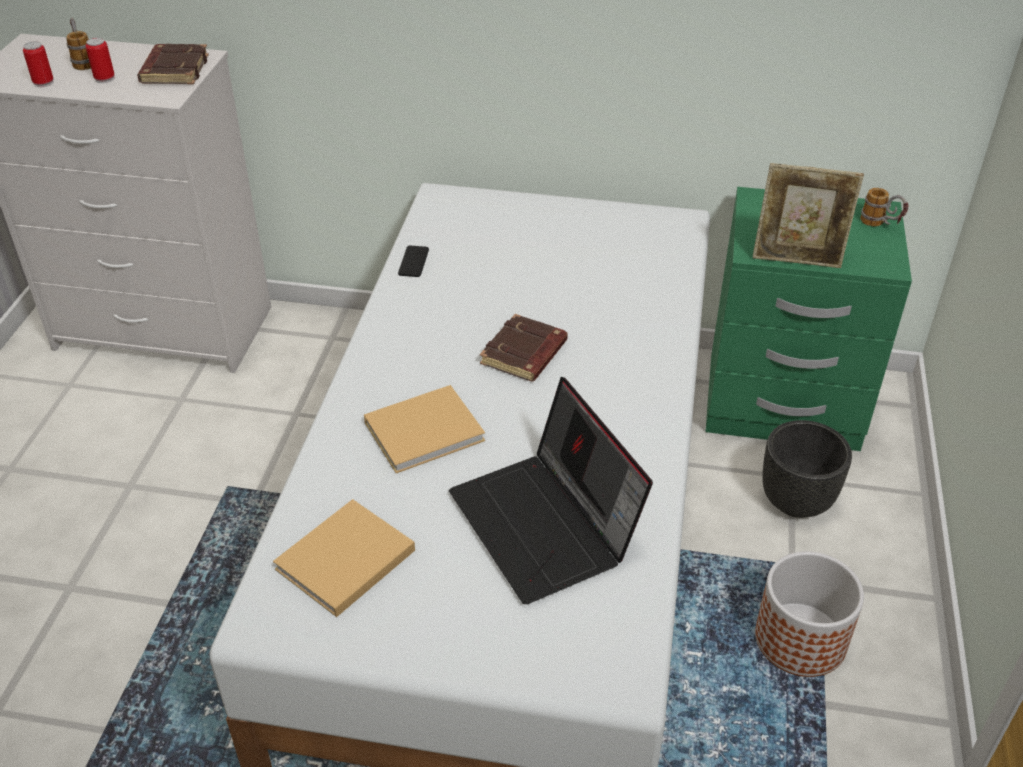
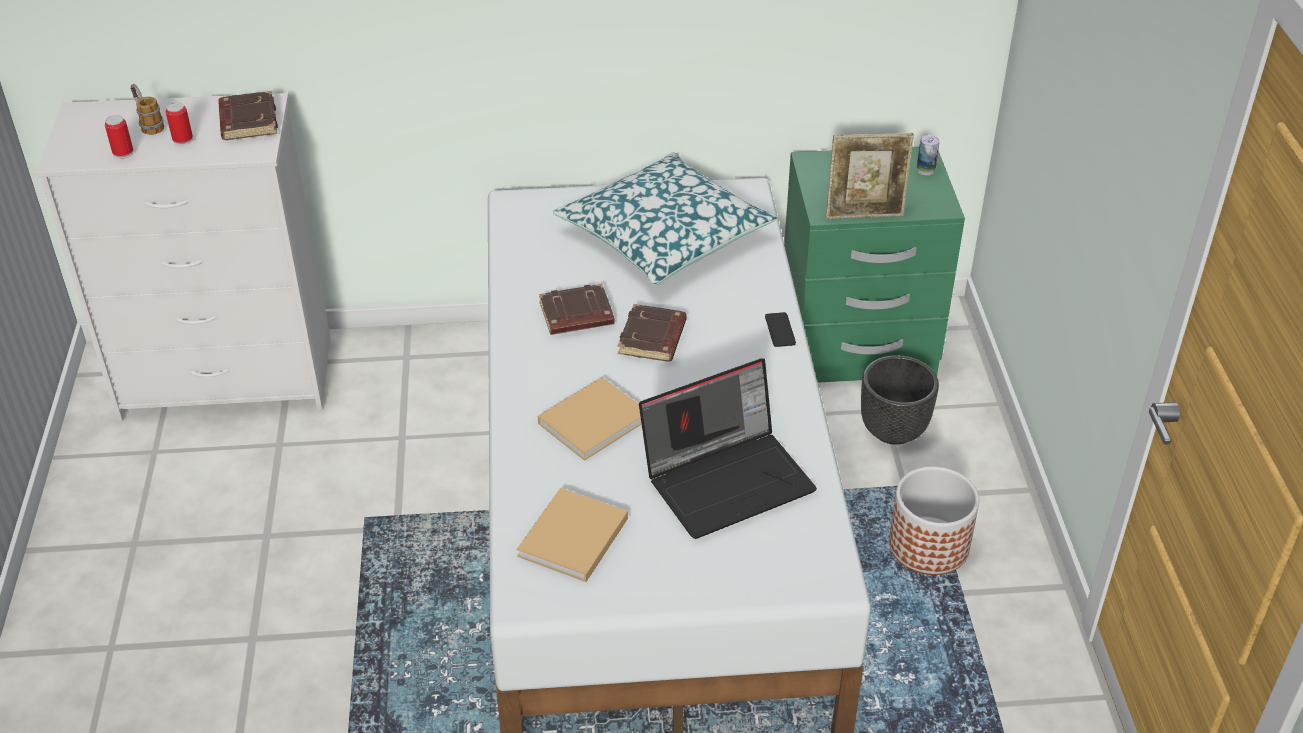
camera: 15 degrees left, 0 degrees up
phone [398,246,429,277] -> phone moved to [765,312,796,347]
laptop [449,377,653,604] -> laptop turned 75 degrees counterclockwise [639,358,817,539]
mug [860,188,909,227] -> can [917,135,939,175]
none -> brown book [539,284,615,335]
none -> pillow [553,152,778,285]

